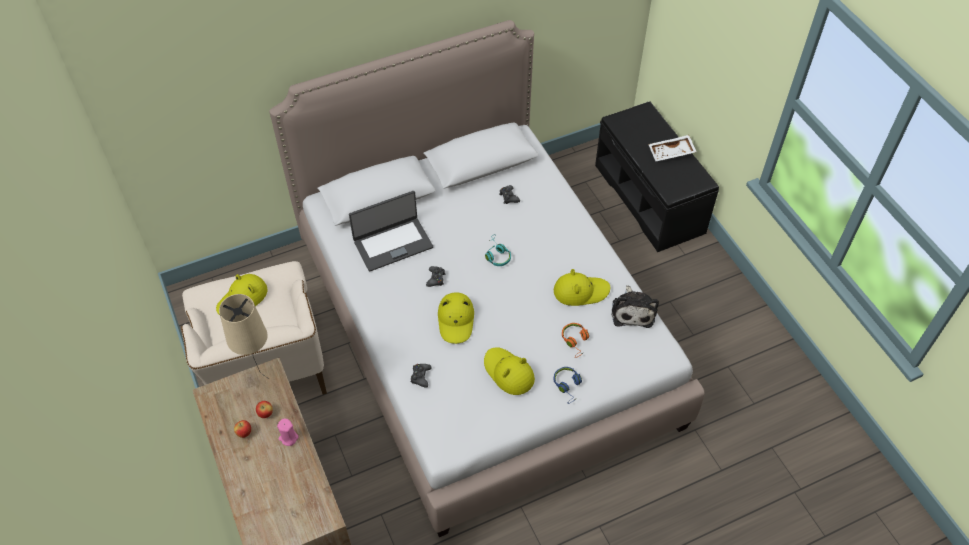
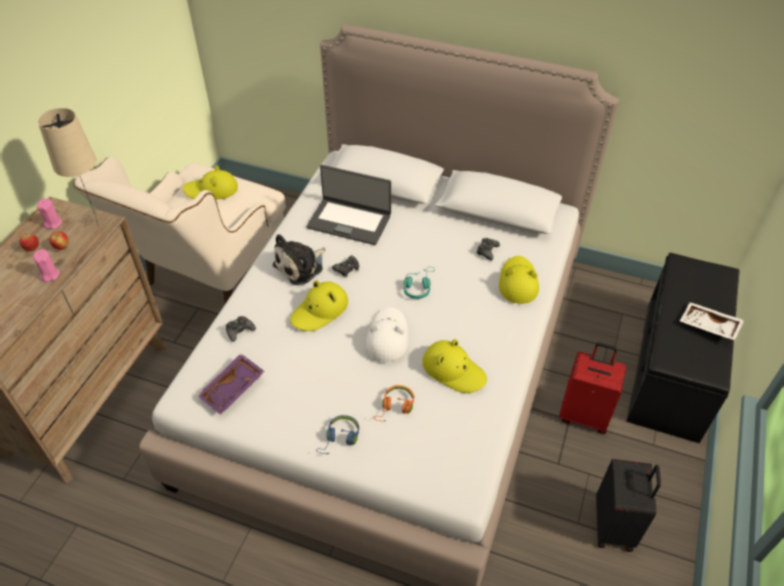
camera: 45 degrees right, 5 degrees down
yellow hat [484,347,535,395] -> yellow hat moved to [499,256,539,304]
plush toy [611,285,659,328] -> plush toy moved to [273,234,325,285]
none -> pink candle [37,198,62,229]
none -> purple tray [197,354,265,415]
none -> white hat [366,307,408,362]
none -> red suitcase [559,342,626,434]
none -> black suitcase [596,459,661,552]

